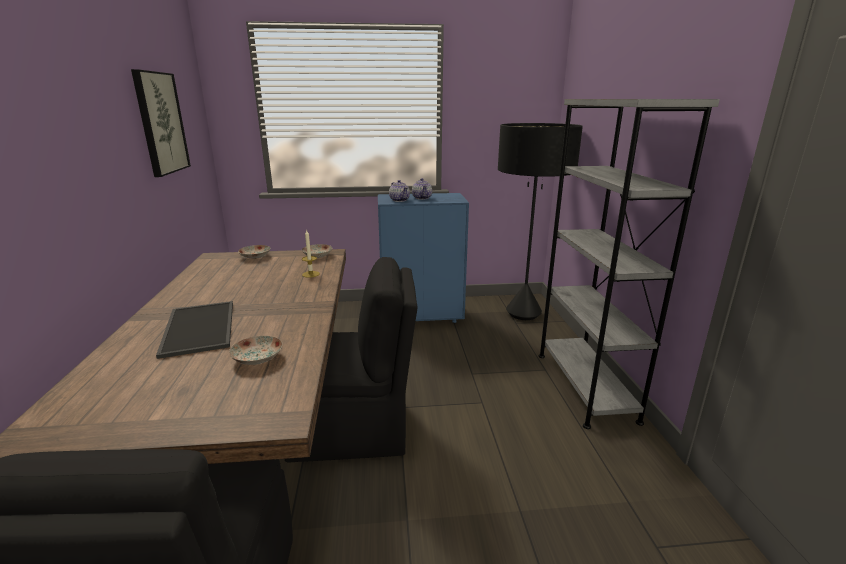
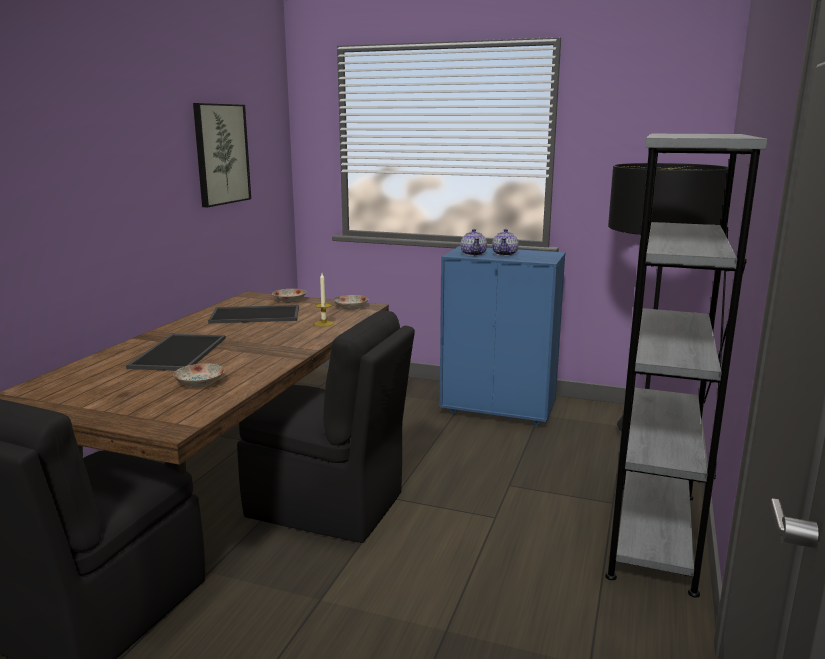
camera: 25 degrees right, 5 degrees down
none -> tray [208,305,299,324]

